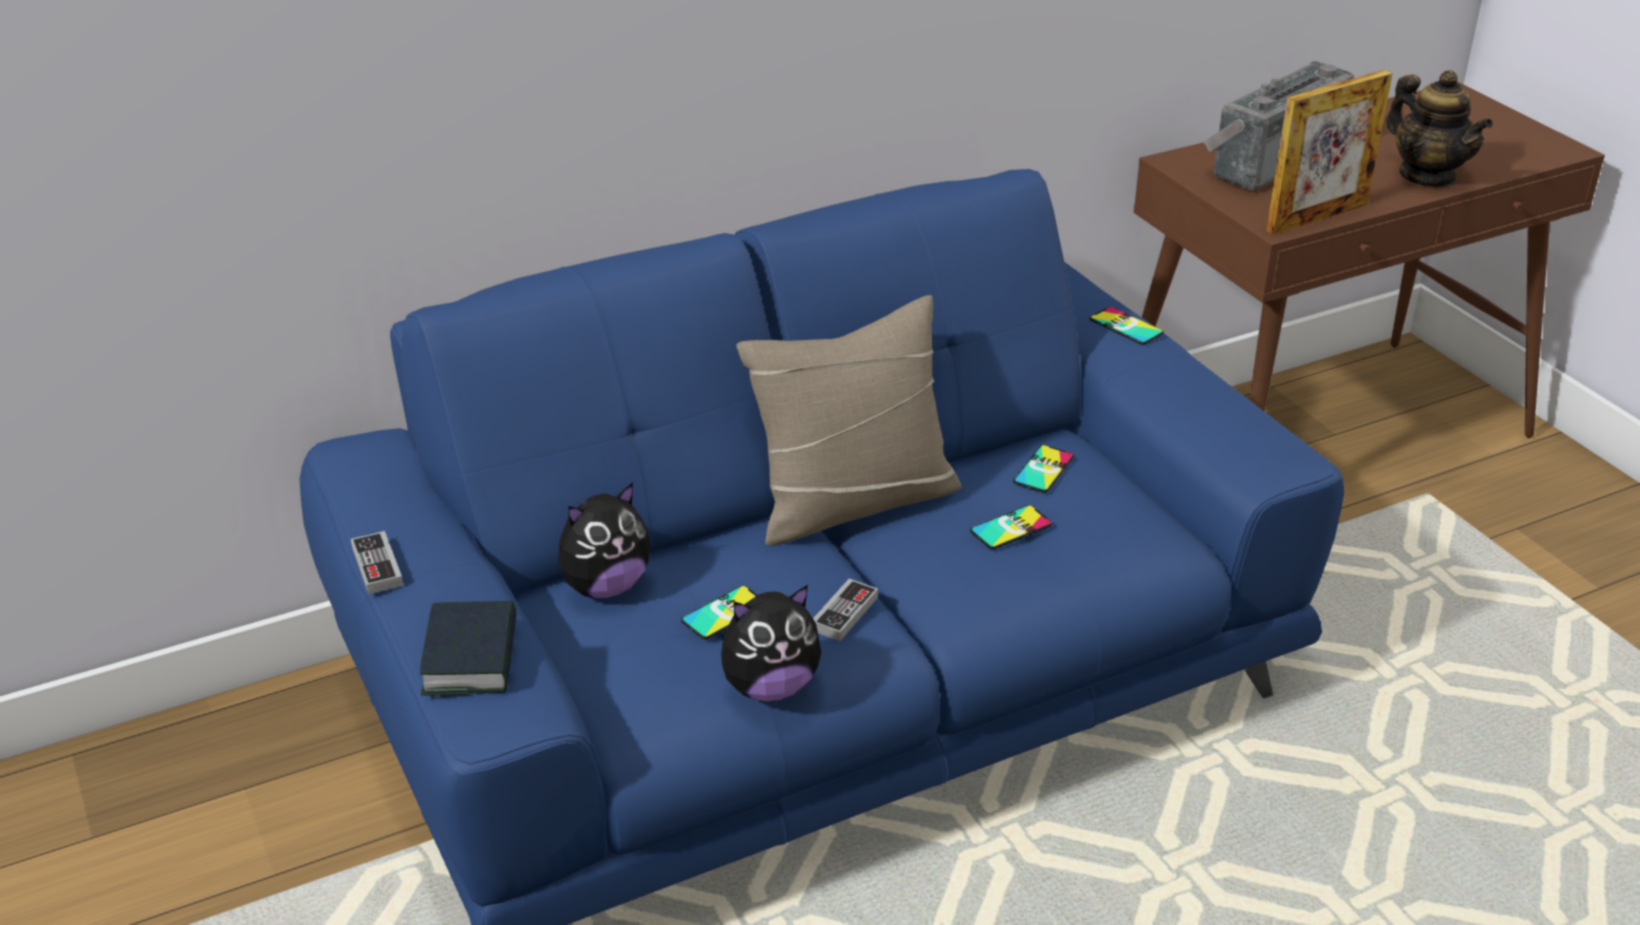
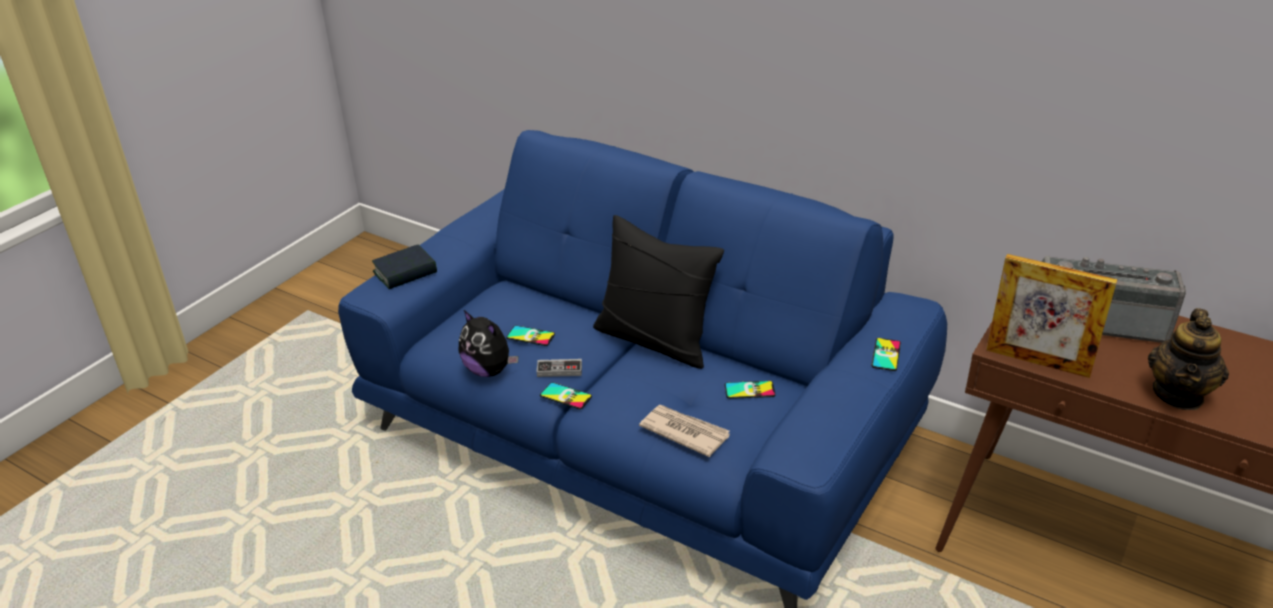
camera: 60 degrees right, 0 degrees up
game controller [351,531,403,594] -> none
plush toy [558,483,651,598] -> none
beige pillow [736,295,962,546] -> black pillow [593,215,724,369]
phone [970,505,1052,549] -> phone moved to [540,382,592,409]
none -> newspaper [639,405,730,457]

